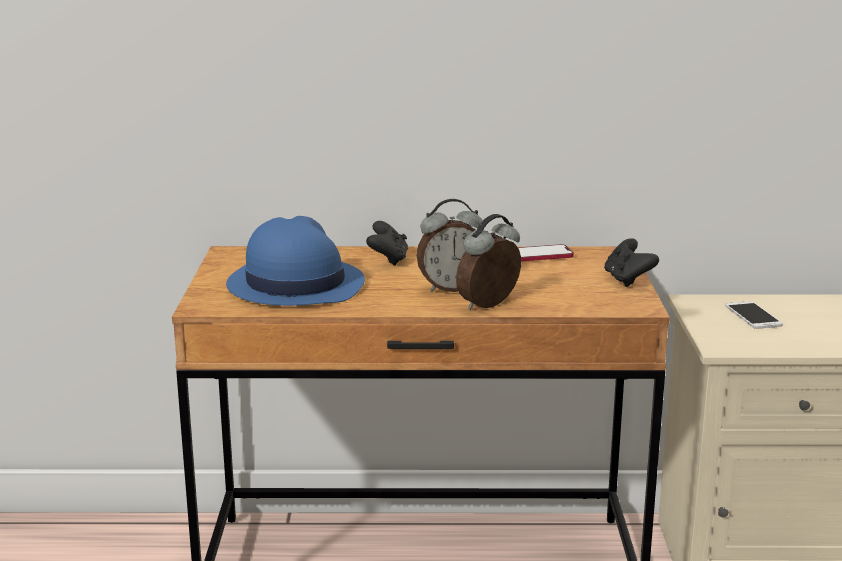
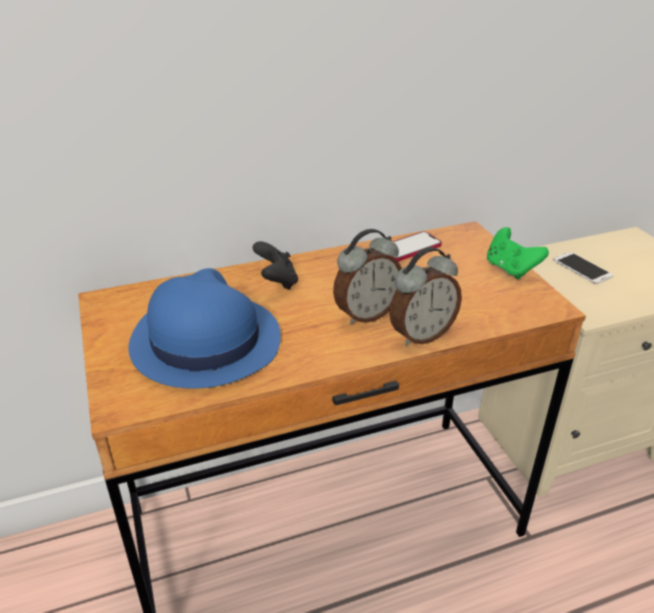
camera: 20 degrees left, 15 degrees up
alarm clock [456,214,521,310] -> alarm clock turned 150 degrees counterclockwise [389,247,462,346]
black game controller [604,238,659,287] -> green game controller [487,227,549,279]

